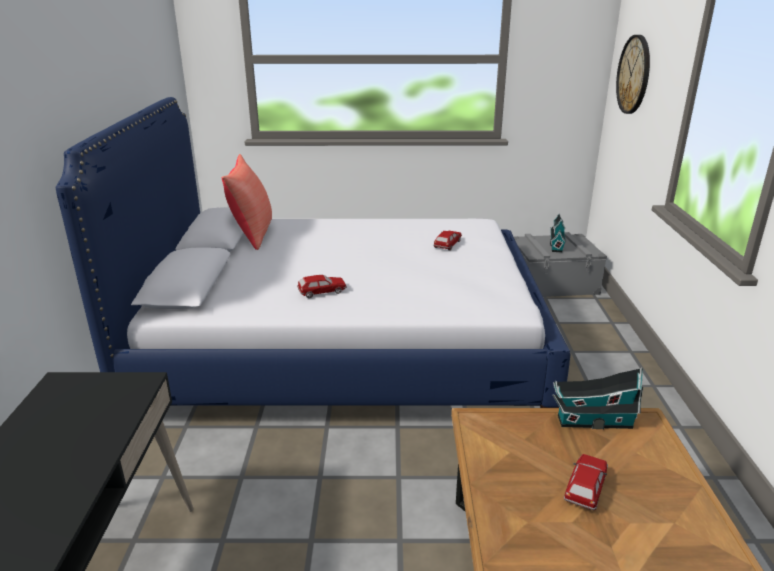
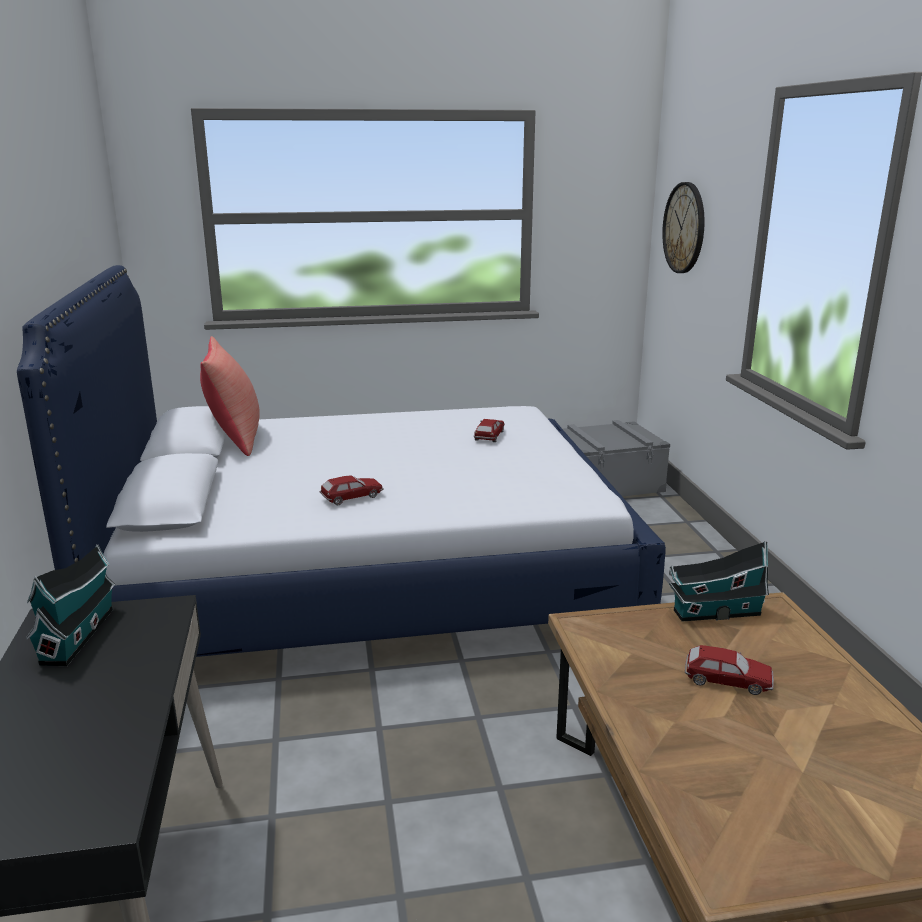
camera: 10 degrees left, 5 degrees down
toy house [550,214,566,253] -> toy house moved to [26,545,115,666]
toy car [564,454,608,510] -> toy car turned 90 degrees clockwise [685,645,774,695]

